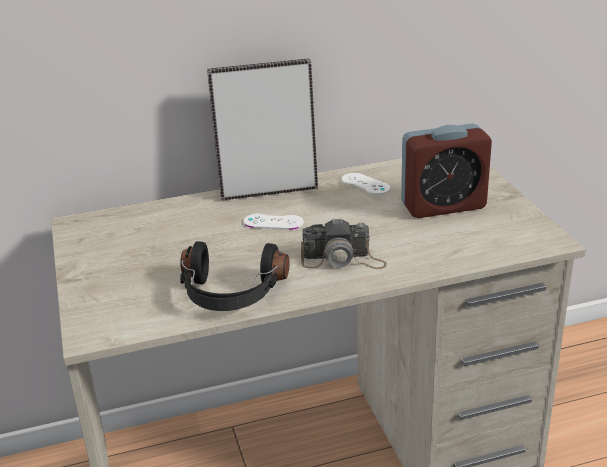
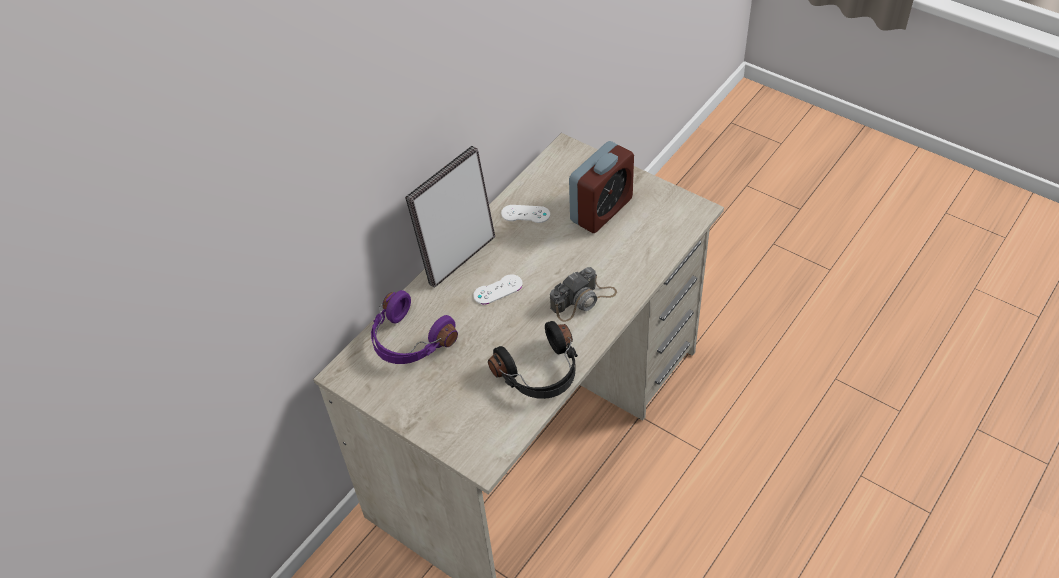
camera: 35 degrees left, 20 degrees up
none -> purple headphones [371,290,458,364]

